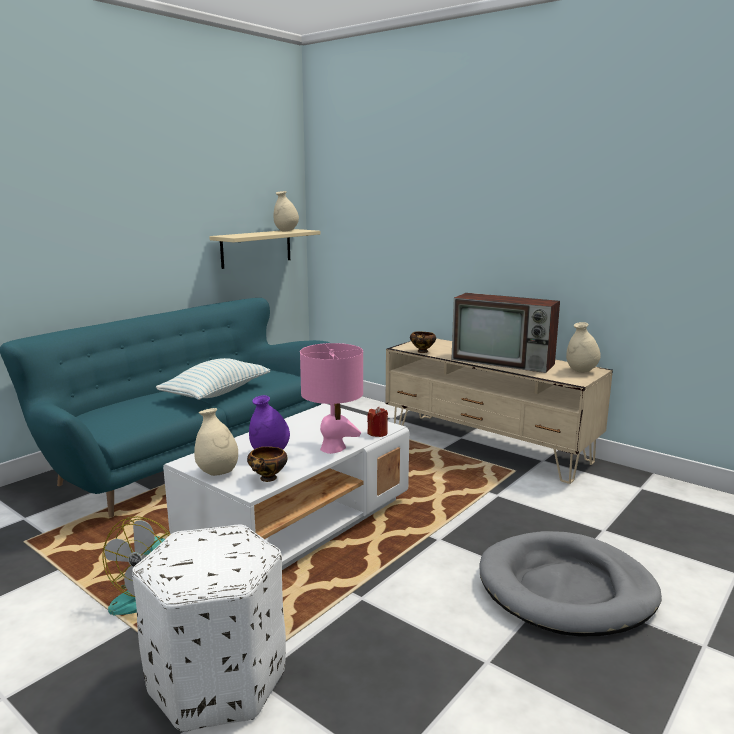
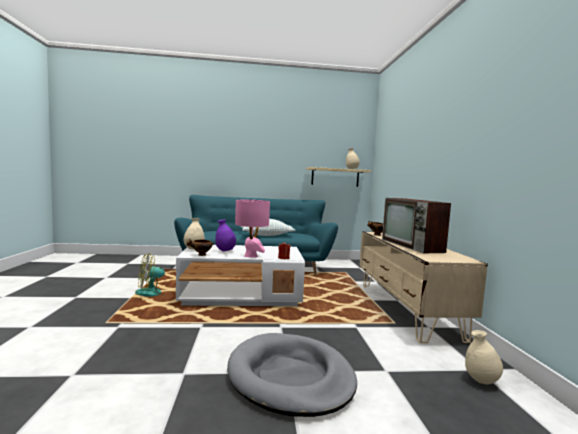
camera: 45 degrees right, 10 degrees down
white ottoman [132,525,286,732] -> none
beige vase [566,322,601,373] -> beige vase moved to [465,330,503,384]

